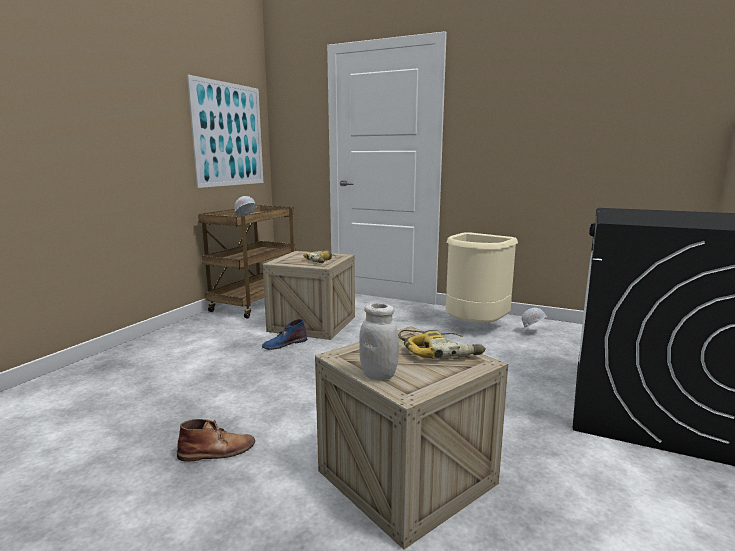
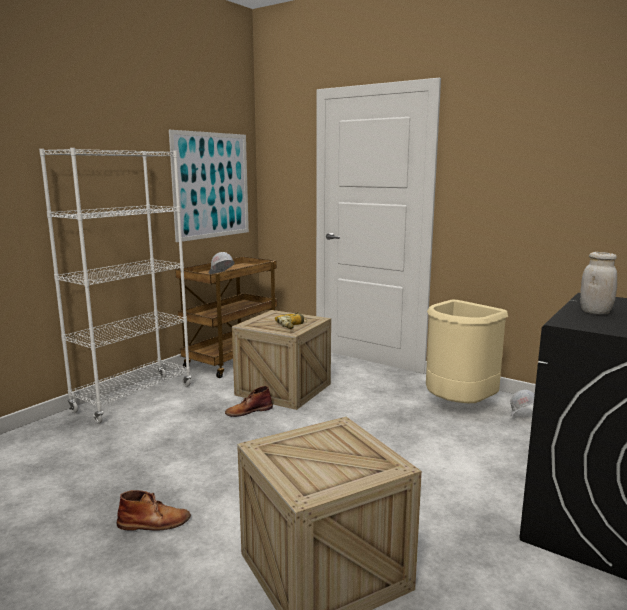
camera: 10 degrees right, 0 degrees up
blue boot [262,319,307,350] -> brown boot [225,386,273,417]
white jar [359,303,399,380] -> white jar moved to [580,252,617,314]
power drill [398,330,486,359] -> none
none -> white bookcase [39,148,191,424]

